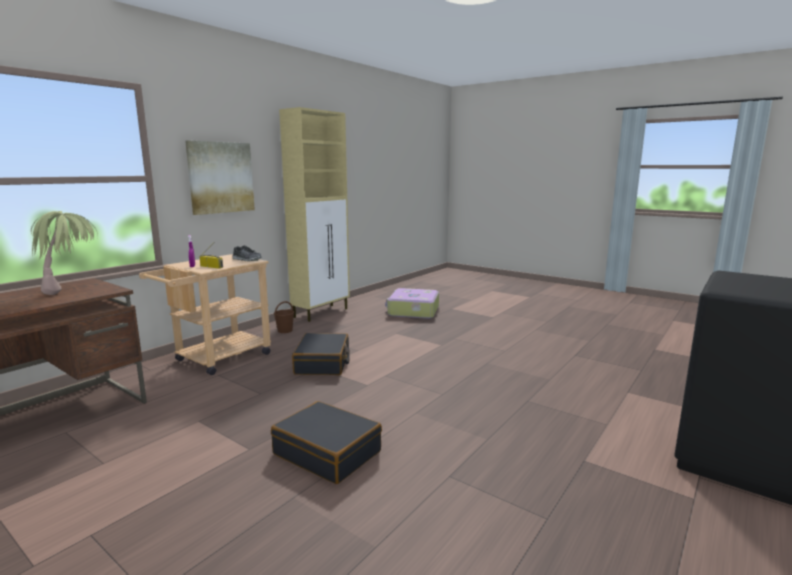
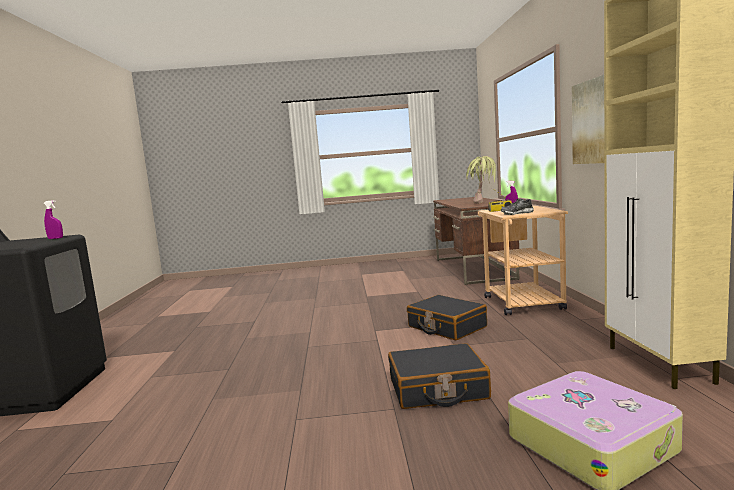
camera: 140 degrees right, 5 degrees down
black suitcase [271,401,382,484] -> black suitcase moved to [388,343,491,409]
brown bucket [274,301,294,333] -> none
none -> purple spray bottle [44,200,63,239]

